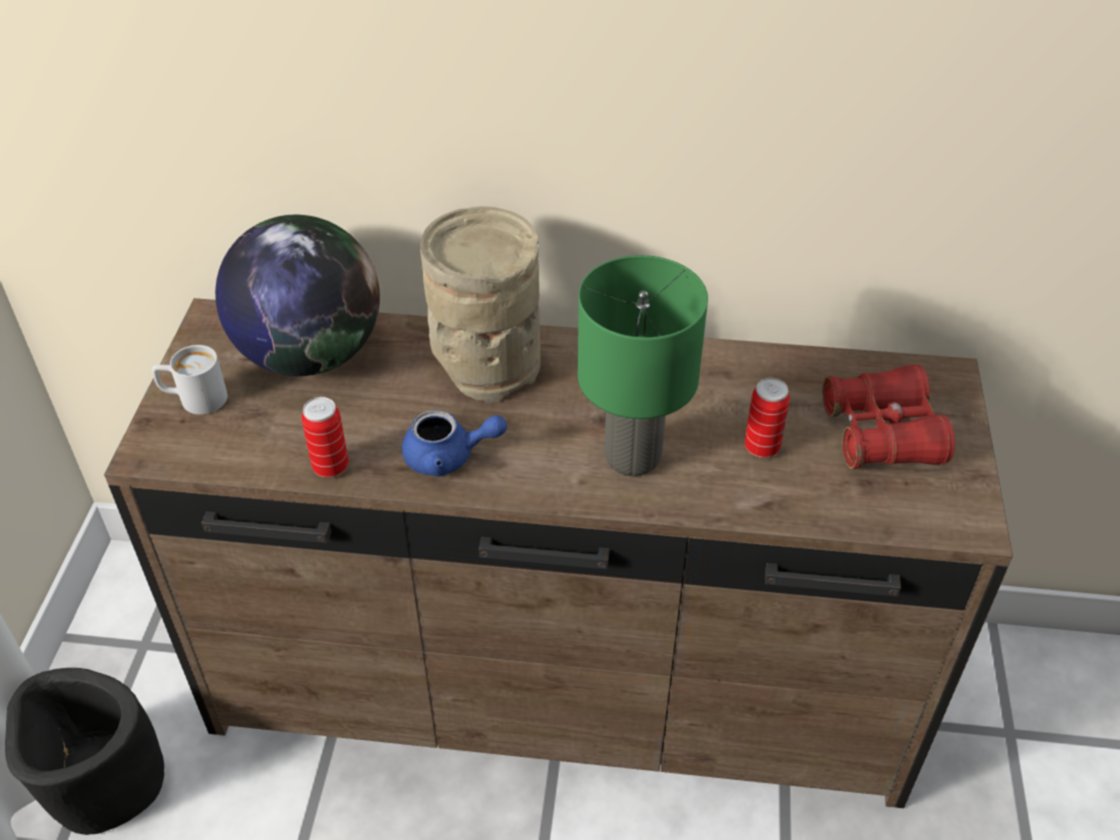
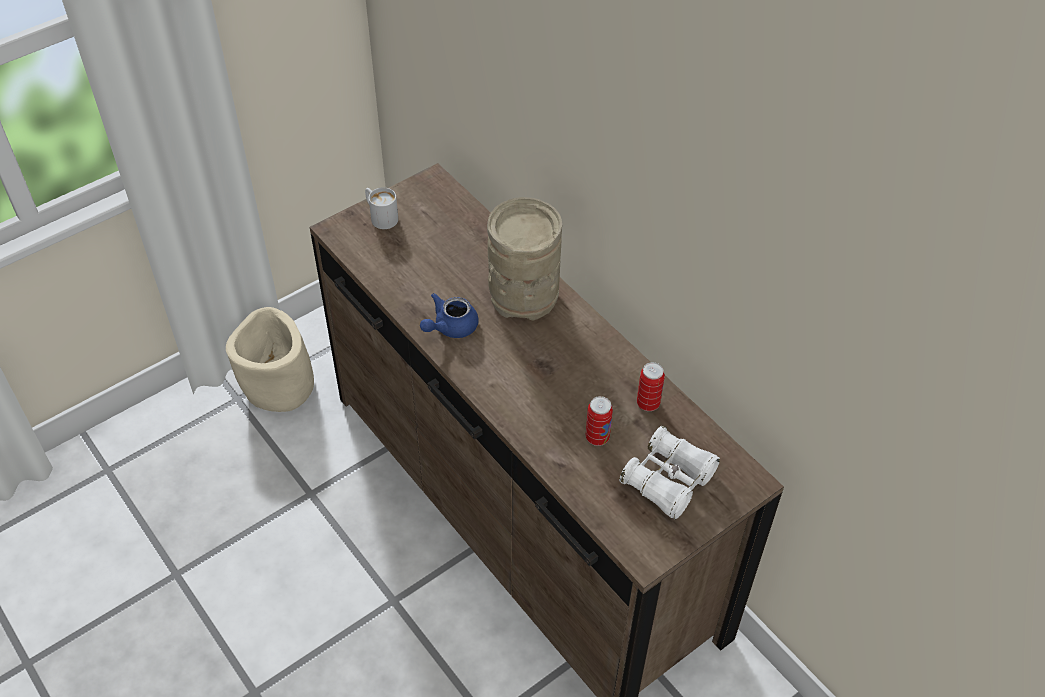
camera: 45 degrees right, 5 degrees up
black planter [5,668,164,835] -> beige planter [226,307,314,412]
globe [215,215,380,376] -> none
can [301,397,349,478] -> can moved to [637,362,665,411]
blue teapot [402,410,507,476] -> blue teapot turned 90 degrees clockwise [420,293,479,338]
green table lamp [578,255,708,477] -> none
red binoculars [822,365,955,469] -> white binoculars [619,426,720,519]

